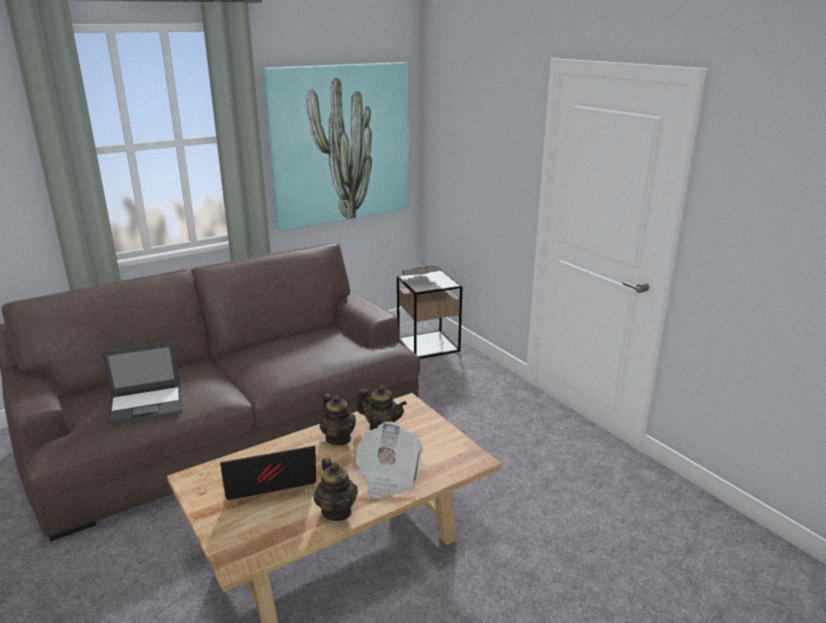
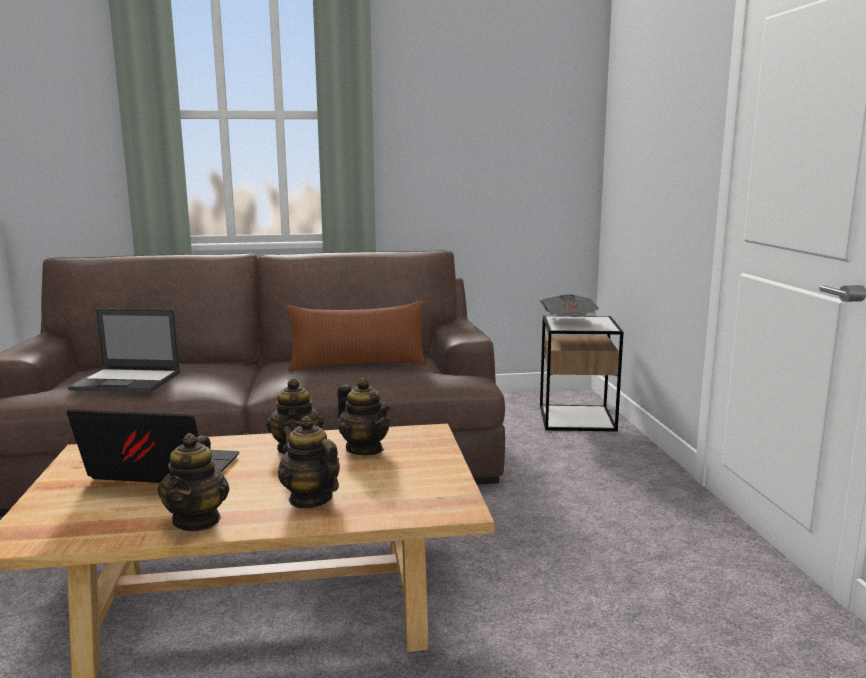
camera: 25 degrees right, 10 degrees down
picture [263,62,408,231] -> none
newspaper [354,422,423,499] -> teapot [278,416,340,509]
none -> brown pillow [286,301,426,371]

